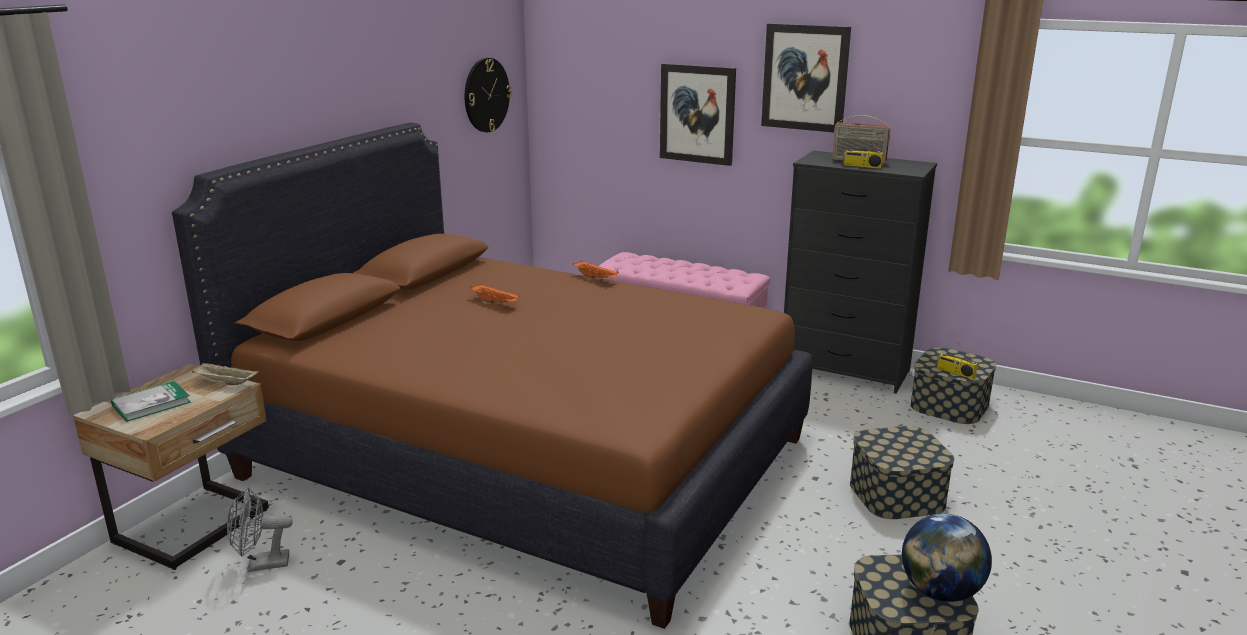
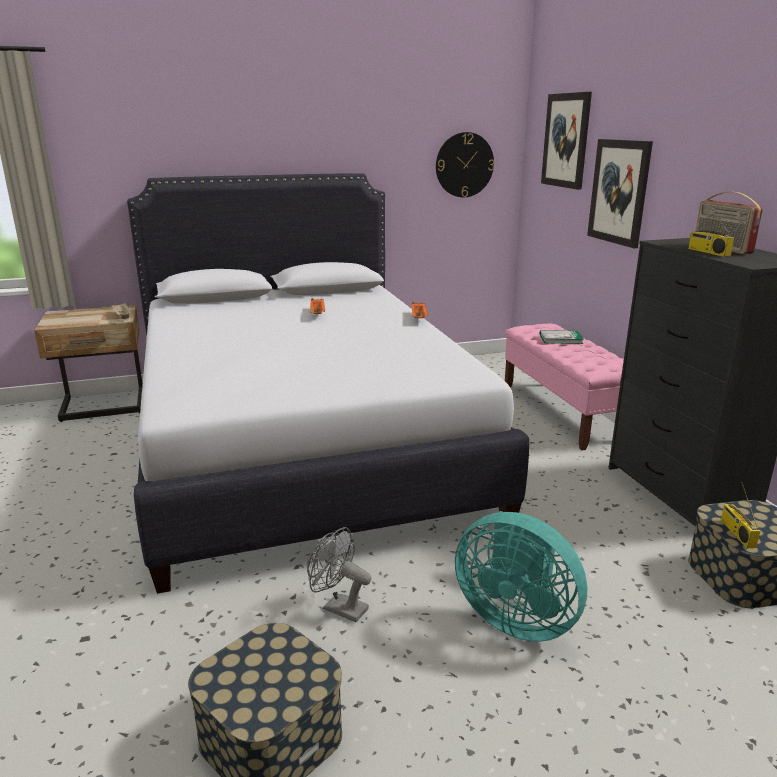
camera: 45 degrees right, 0 degrees up
book [111,381,191,422] -> book moved to [540,330,584,344]
brown bed [172,122,813,629] -> white bed [127,173,529,594]
grey fan [227,488,293,572] -> grey fan moved to [307,527,372,622]
picture [761,23,851,132] -> picture moved to [541,92,592,190]
storage box [850,426,954,519] -> turquoise fan [455,511,587,642]
globe [902,513,992,602] -> none

